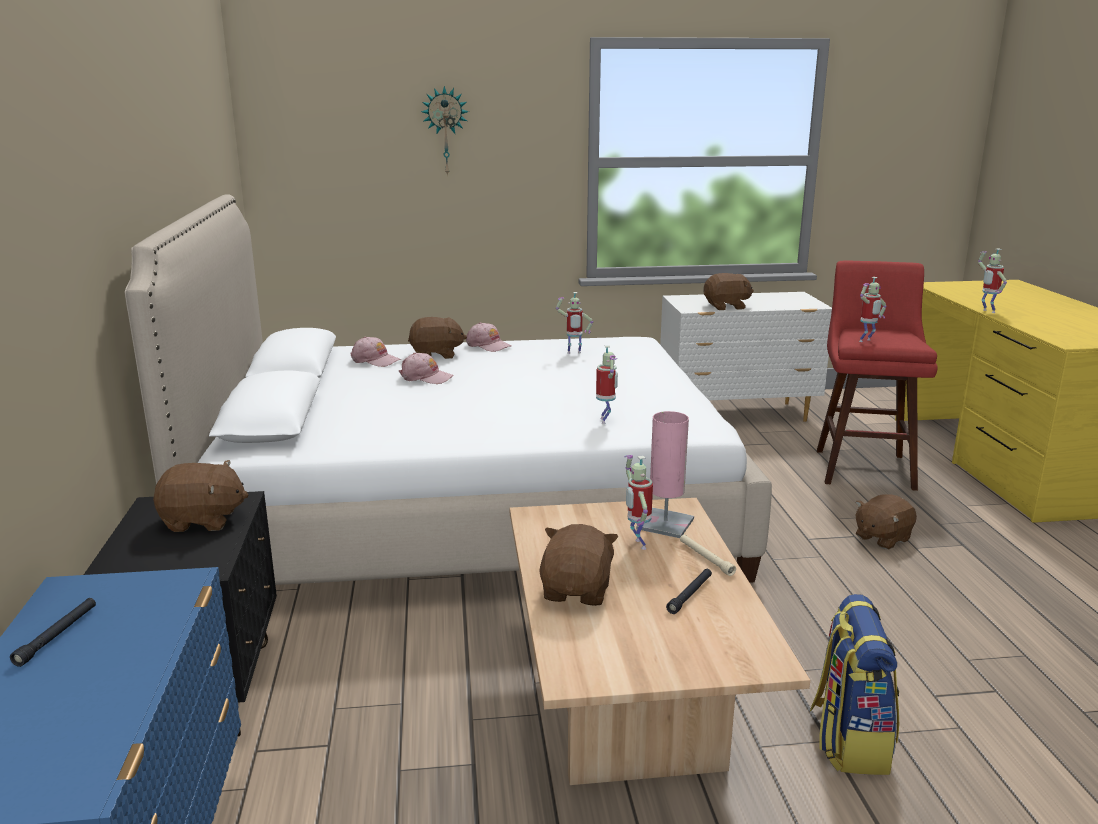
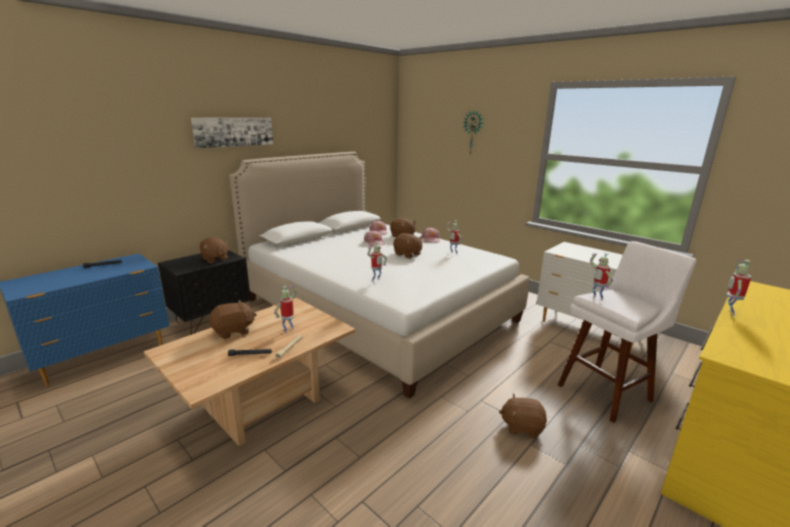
camera: 50 degrees right, 0 degrees up
pink table lamp [636,411,694,538] -> none
brown plush toy [703,273,754,310] -> brown plush toy moved to [393,233,423,258]
backpack [810,594,899,775] -> none
red stool [817,261,938,491] -> white stool [558,241,696,423]
toy robot [859,277,886,342] -> toy robot turned 45 degrees clockwise [590,253,613,301]
none -> picture [191,118,273,148]

